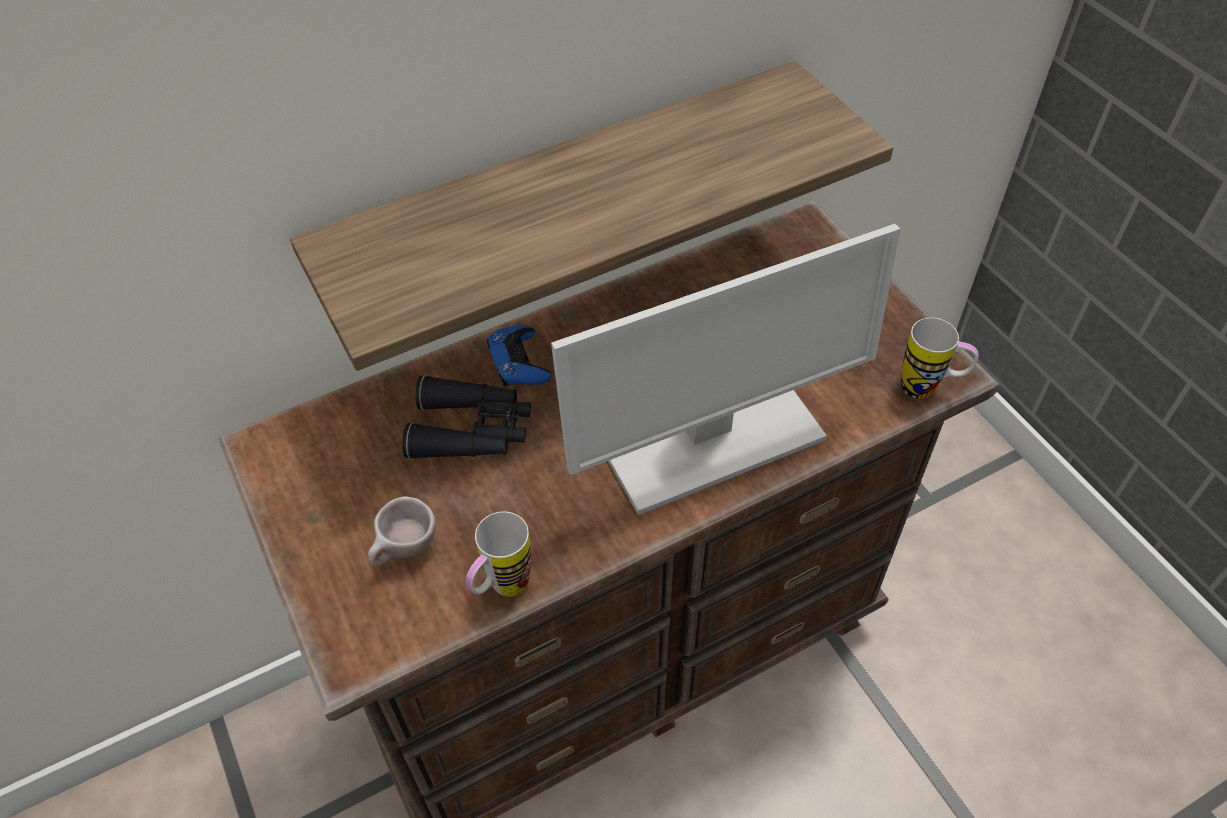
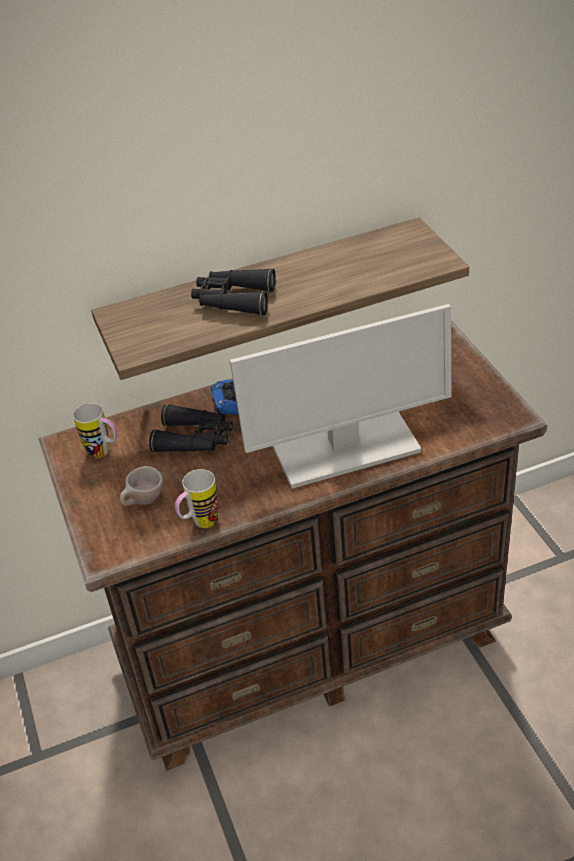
camera: 10 degrees right, 10 degrees down
mug [901,318,979,399] -> mug moved to [73,403,117,458]
none -> black binoculars [191,268,276,316]

